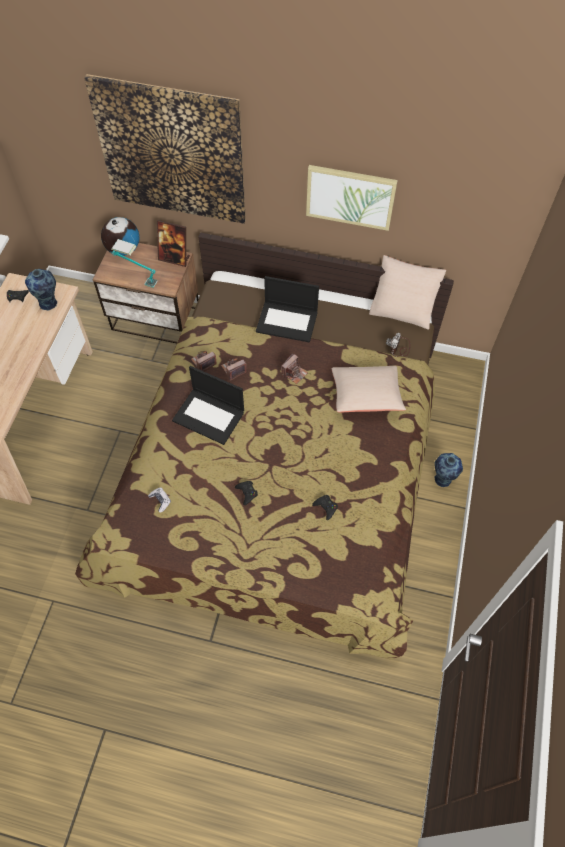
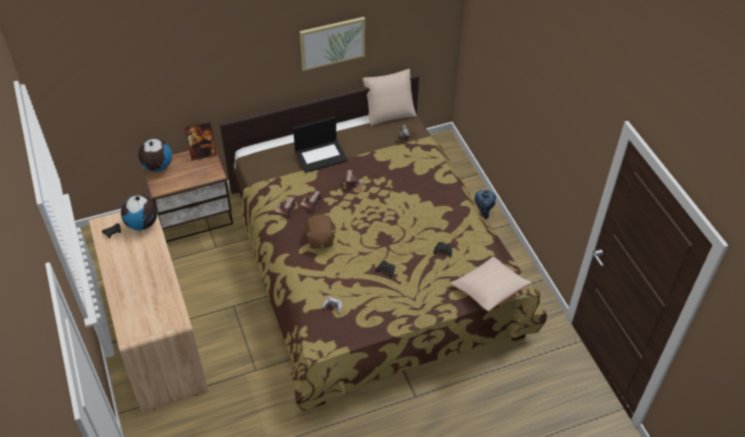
camera: 35 degrees left, 10 degrees down
vase [25,269,57,310] -> globe [121,195,157,230]
picture [84,74,246,224] -> none
table lamp [111,239,158,288] -> none
laptop [172,366,244,445] -> brown plush toy [306,214,336,248]
beige pillow [332,366,406,413] -> beige pillow moved to [451,257,532,311]

